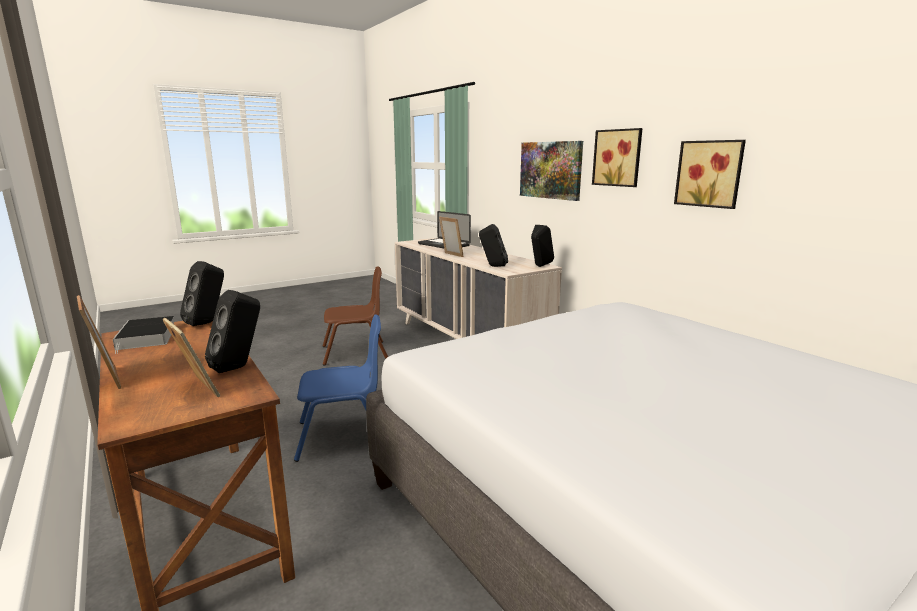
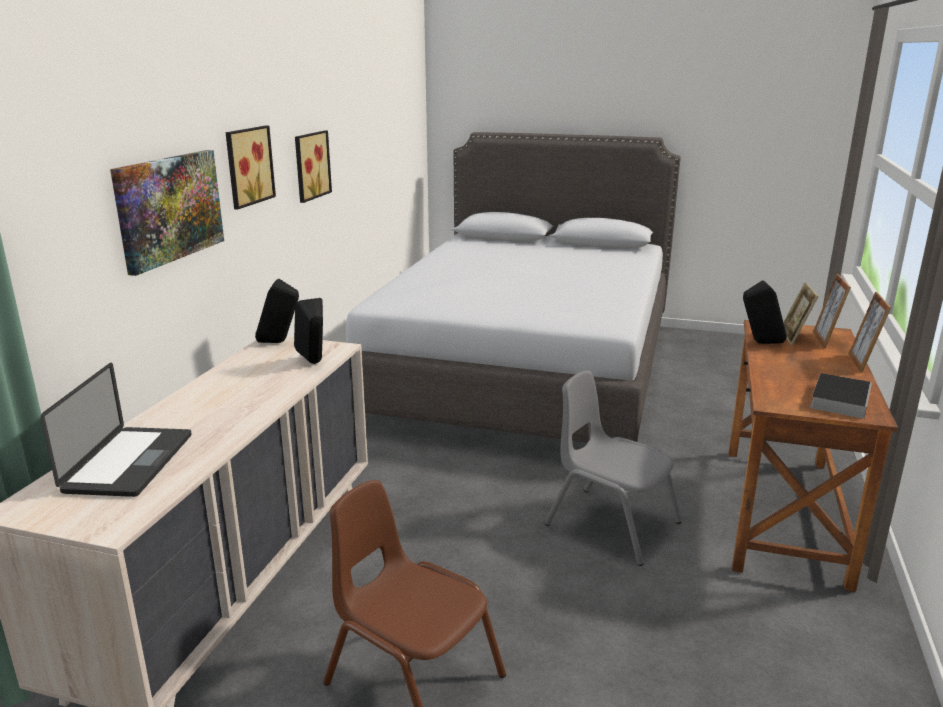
camera: 130 degrees left, 5 degrees up
black speaker [180,261,224,326] -> none
blue chair [294,314,381,462] -> grey chair [544,371,682,566]
picture frame [439,217,464,257] -> picture frame moved to [813,274,851,349]

